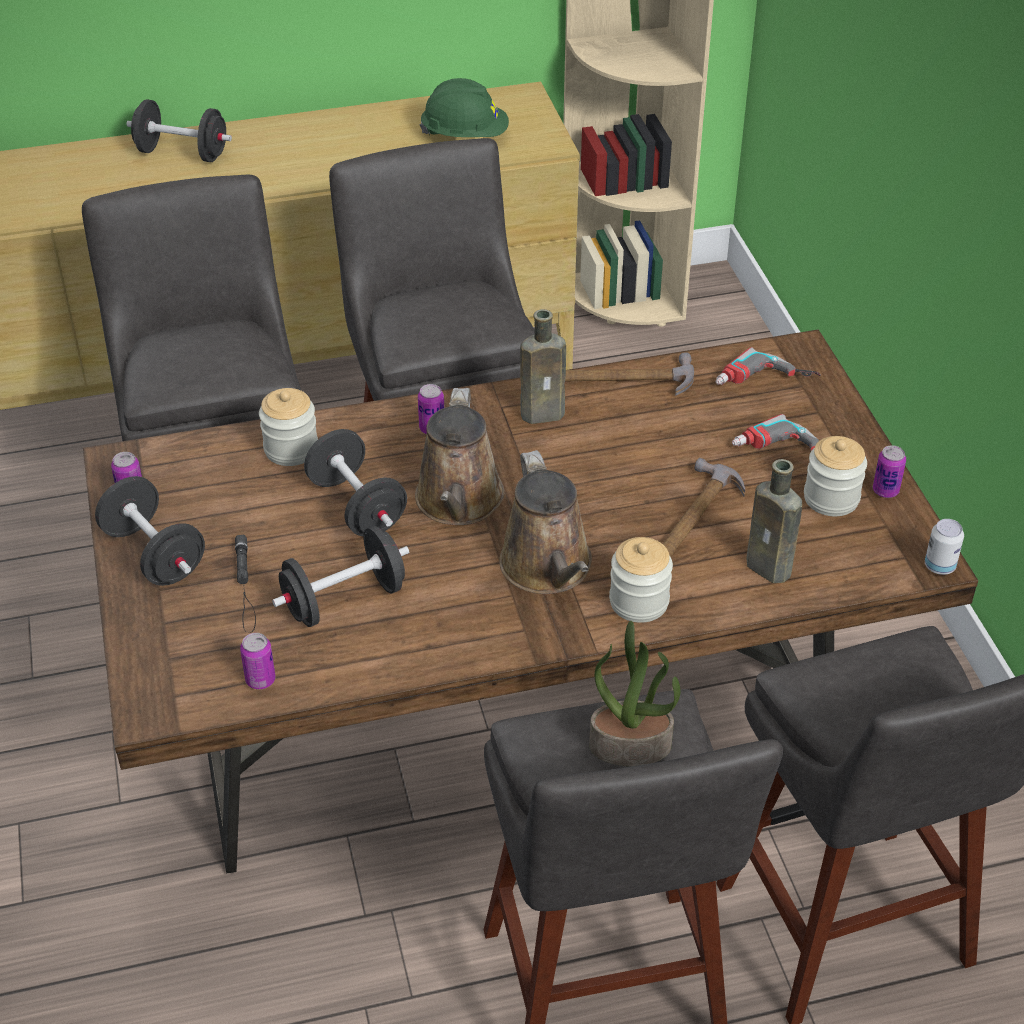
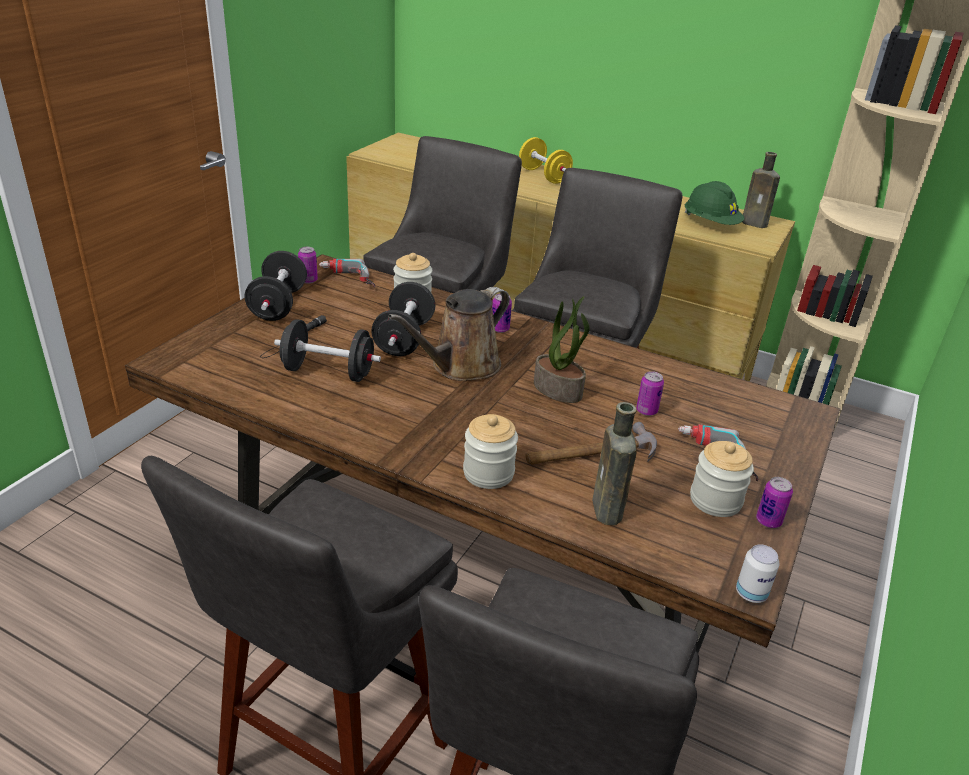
camera: 40 degrees right, 10 degrees down
black dumbbell [126,100,232,162] -> yellow dumbbell [519,137,573,184]
can [240,633,275,689] -> can moved to [636,371,664,416]
brown watering can [499,450,592,594] -> none
brown bottle [520,309,566,424] -> brown bottle moved to [742,152,780,228]
hammer [565,352,694,396] -> none
potted plant [589,621,680,766] -> potted plant moved to [534,296,589,403]
power drill [716,347,821,385] -> power drill moved to [319,259,375,287]

